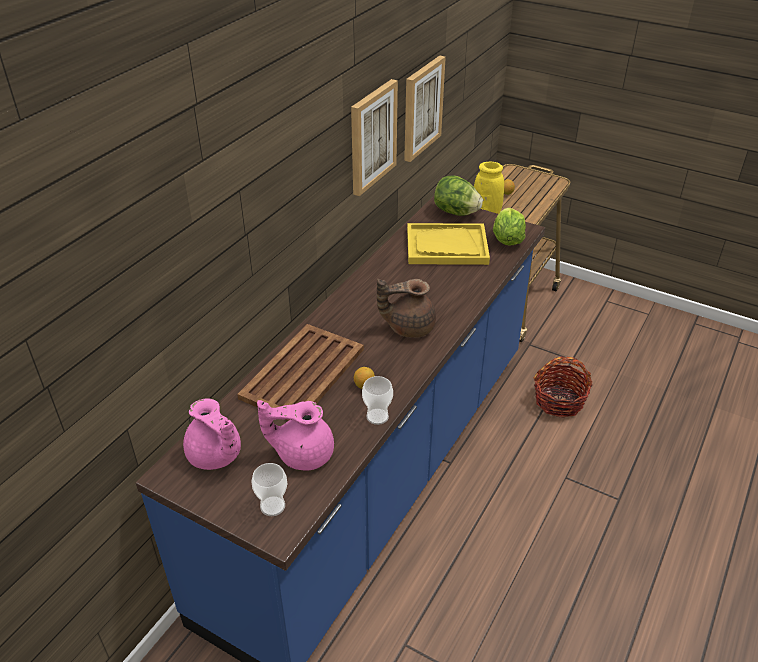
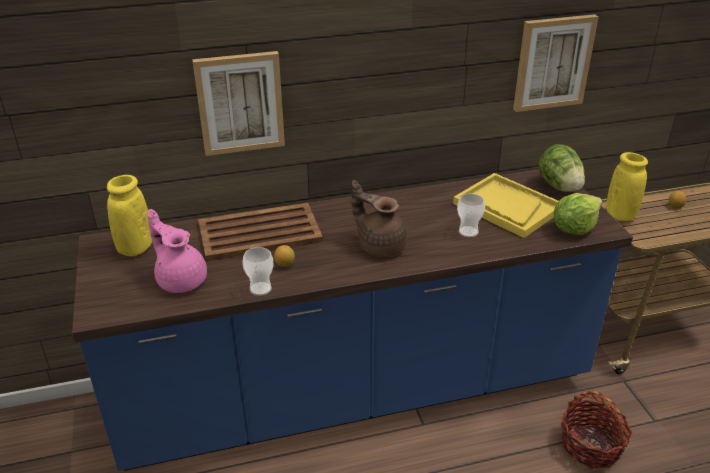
camera: 45 degrees right, 5 degrees down
pink teapot [183,398,241,470] -> yellow vase [107,175,152,256]
cup [251,463,287,516] -> cup moved to [457,193,485,237]
picture [351,79,398,196] -> picture moved to [192,51,285,156]

